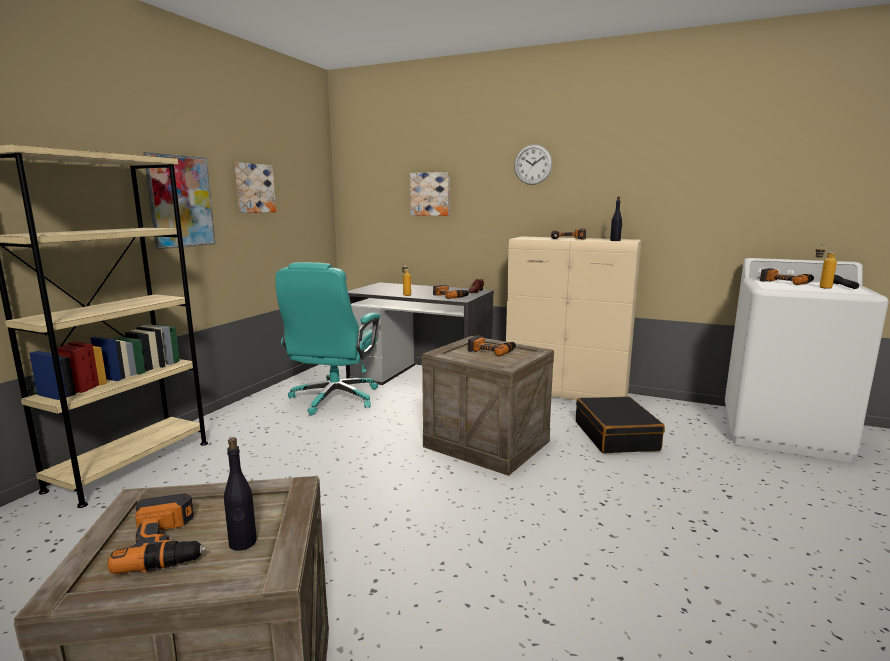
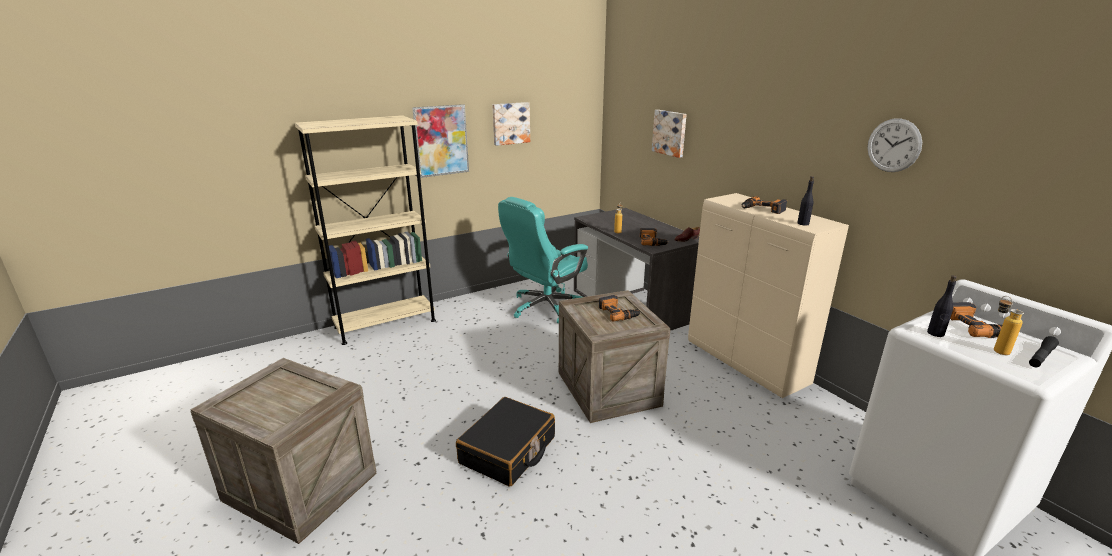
camera: 35 degrees right, 10 degrees up
power drill [108,493,206,574] -> none
black bottle [224,437,257,551] -> black bottle moved to [927,275,957,337]
wall clock [514,144,552,185] -> wall clock moved to [867,118,922,172]
black suitcase [576,396,665,453] -> black suitcase moved to [456,397,555,487]

